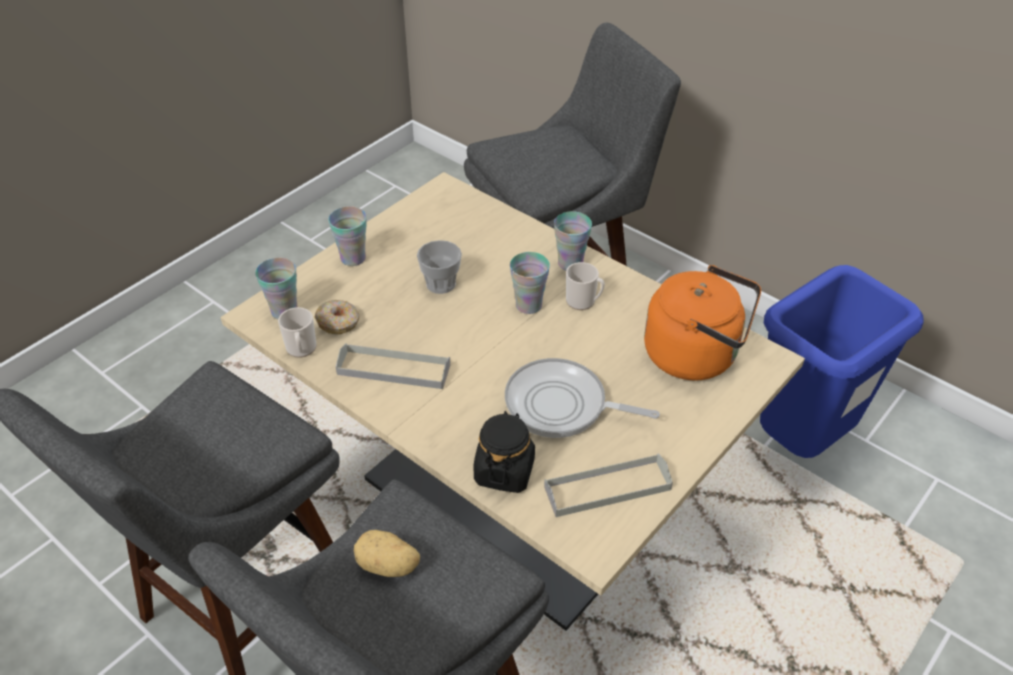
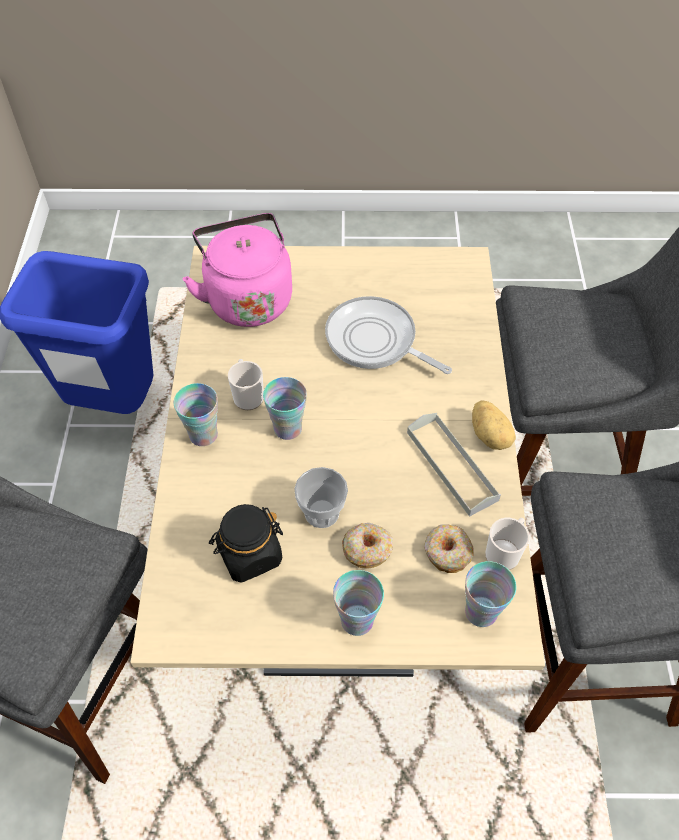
camera: 130 degrees left, 10 degrees up
potato [354,530,420,577] -> potato moved to [472,400,516,450]
black jar [474,411,535,493] -> black jar moved to [209,504,283,583]
frying pan [505,358,660,438] -> frying pan turned 150 degrees clockwise [325,296,452,374]
grey tray [544,454,673,517] -> none
orange kettle [644,265,761,380] -> pink kettle [182,213,292,327]
none -> donut [342,523,393,569]

